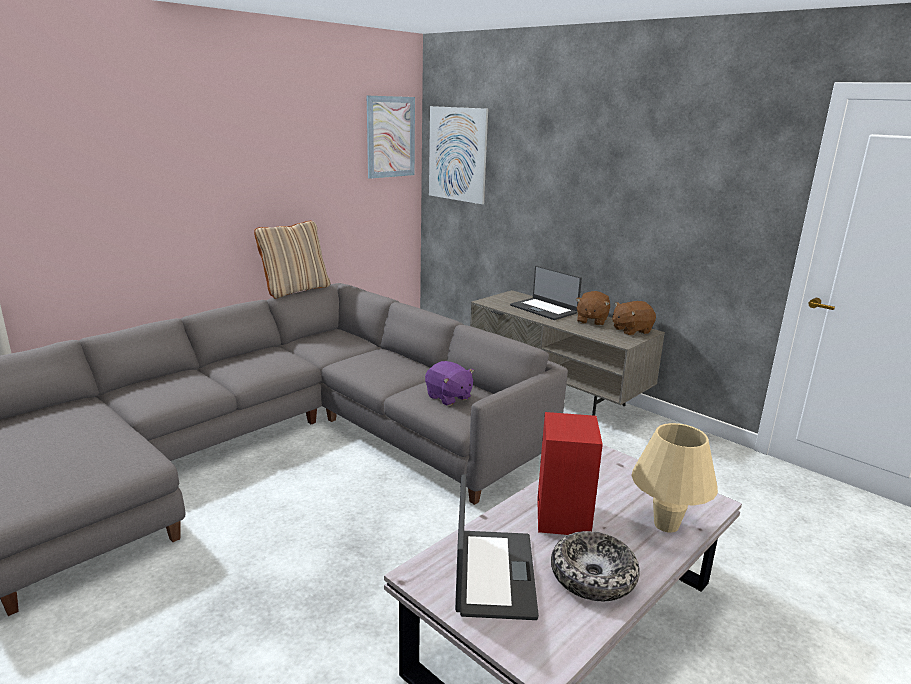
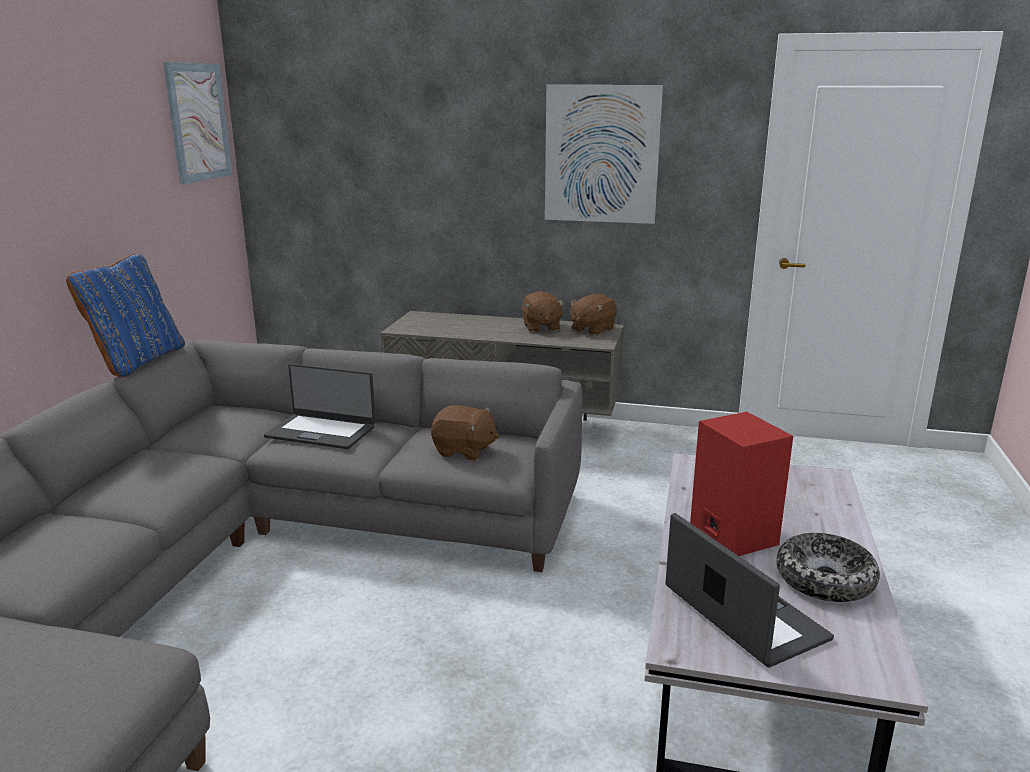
camera: 30 degrees left, 0 degrees up
beige pillow [254,221,330,298] -> blue pillow [66,253,185,378]
purple plush toy [425,361,474,406] -> brown plush toy [431,405,499,460]
picture [429,106,488,204] -> picture moved to [545,85,663,224]
laptop [510,265,582,320] -> laptop moved to [264,364,376,449]
beige table lamp [631,423,718,533] -> none

